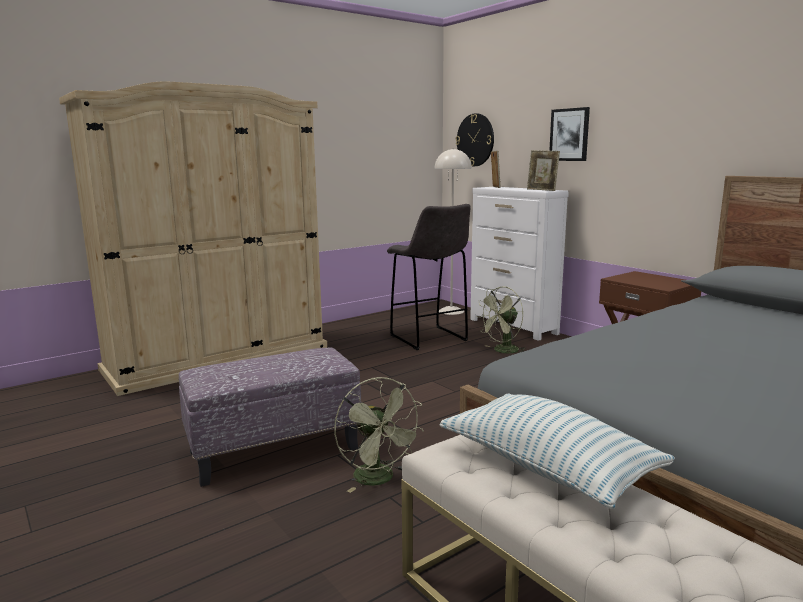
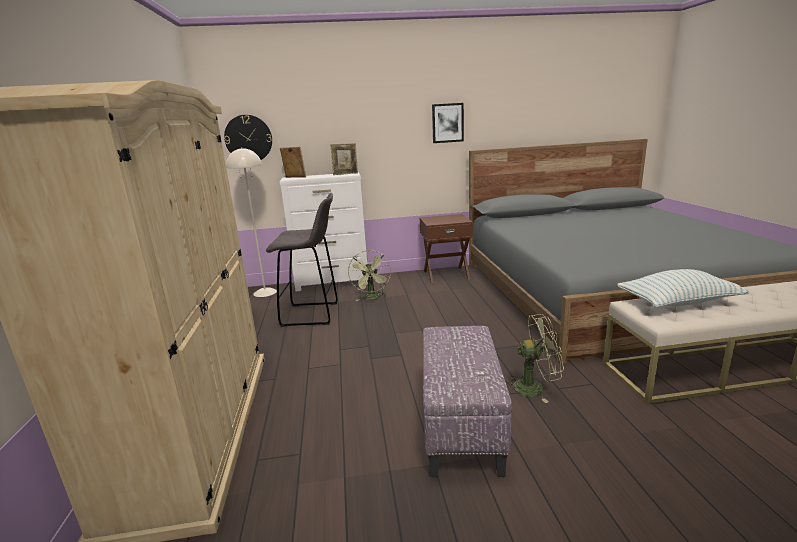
camera: 60 degrees left, 5 degrees up
picture [549,107,590,161] -> picture moved to [432,103,464,143]

